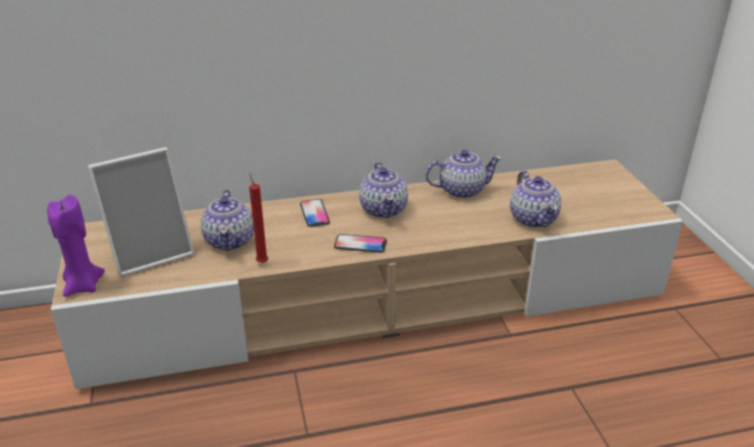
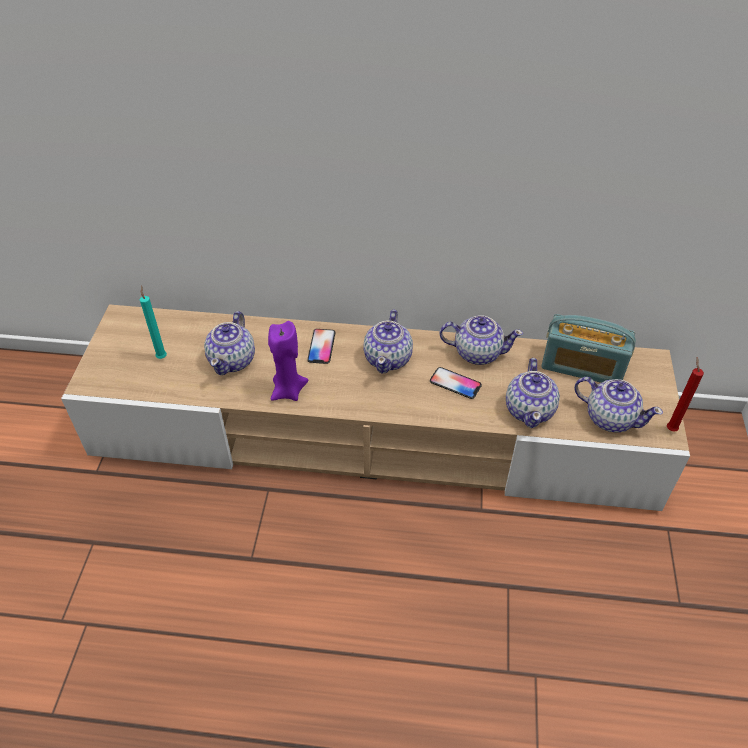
camera: 20 degrees right, 15 degrees up
purple candle [47,195,105,297] -> purple candle moved to [268,321,308,401]
picture frame [88,147,194,277] -> turquoise candle [140,285,167,359]
red candle [249,173,268,263] -> red candle moved to [667,357,704,432]
phone [334,234,387,253] -> phone moved to [430,367,482,399]
none -> radio [541,314,636,383]
none -> teapot [574,377,663,433]

